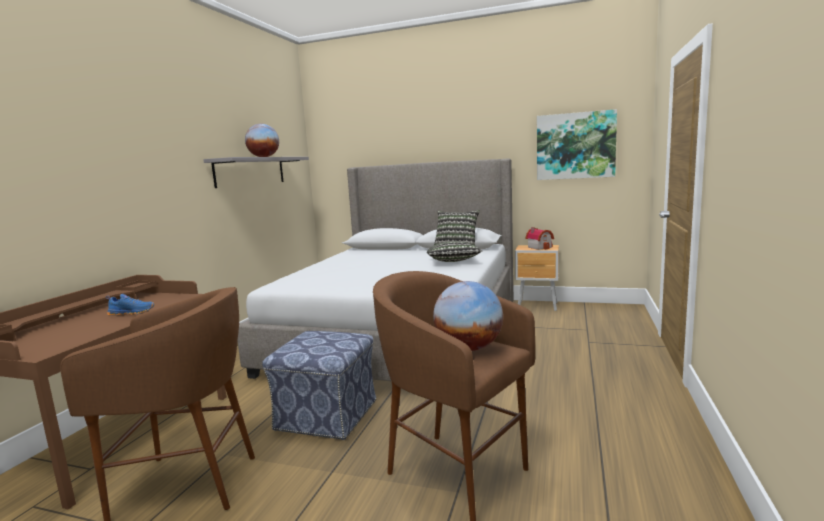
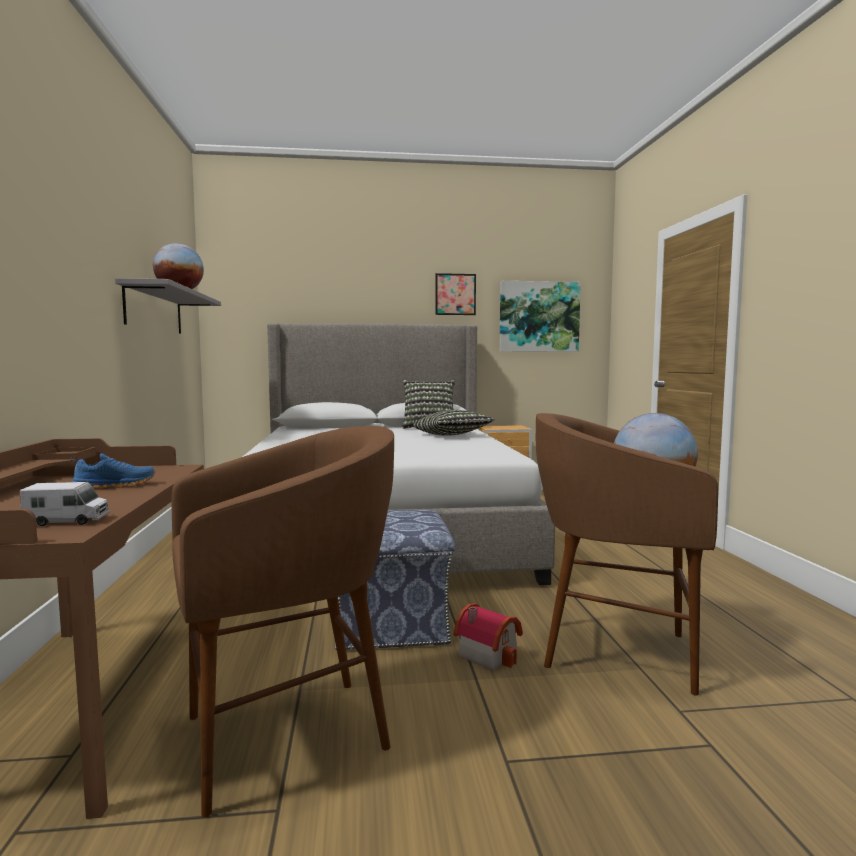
camera: 25 degrees left, 5 degrees down
toy house [525,227,554,250] -> toy house moved to [454,603,523,670]
none -> toy truck [20,482,110,526]
none -> picture [435,273,476,315]

